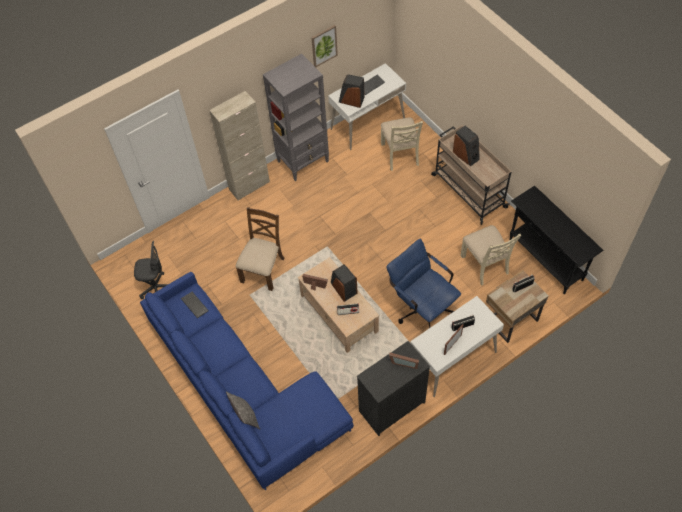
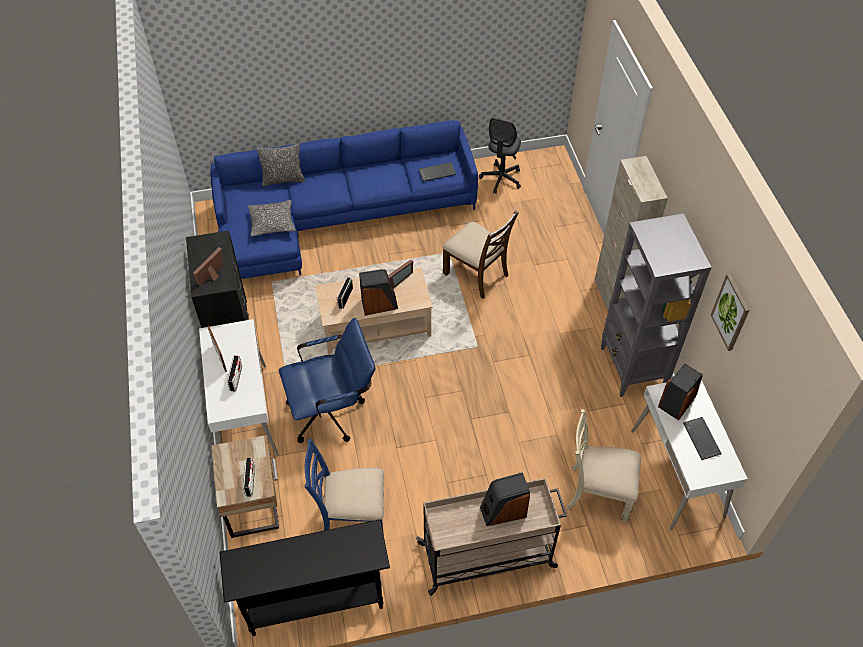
camera: 110 degrees right, 5 degrees down
beige chair [460,225,521,286] -> blue chair [305,439,384,535]
none -> pillow [248,200,296,237]

